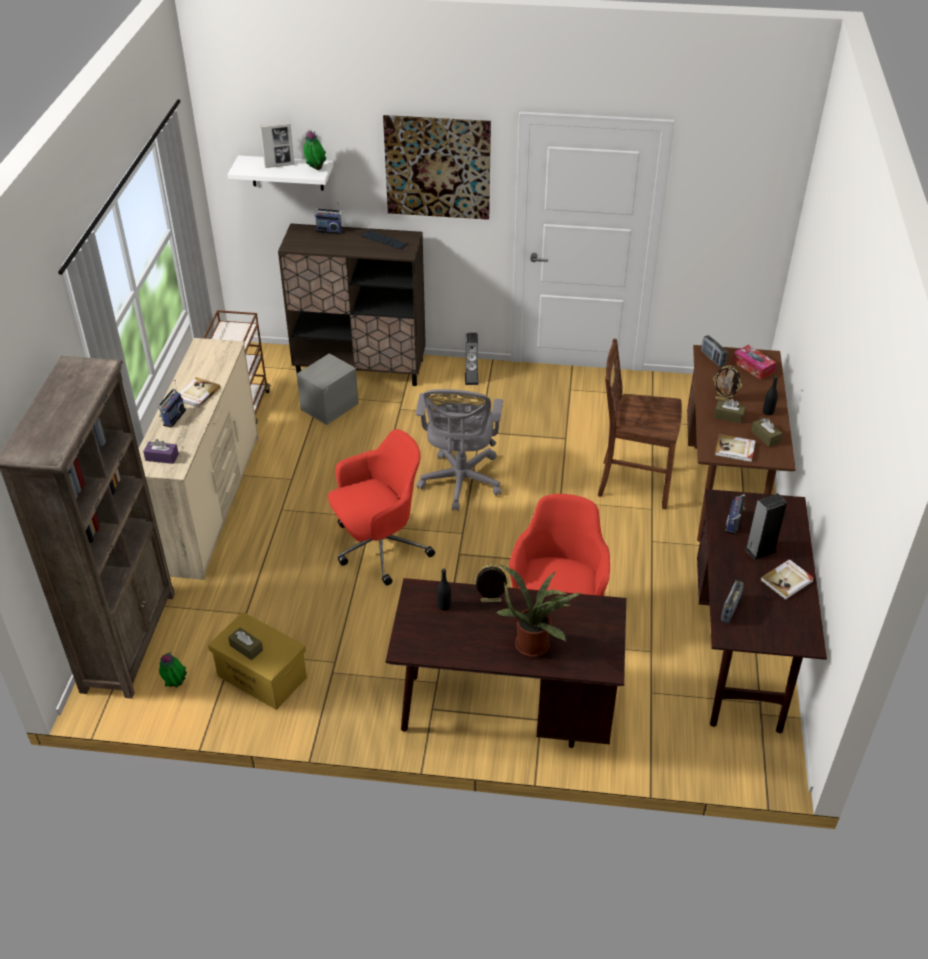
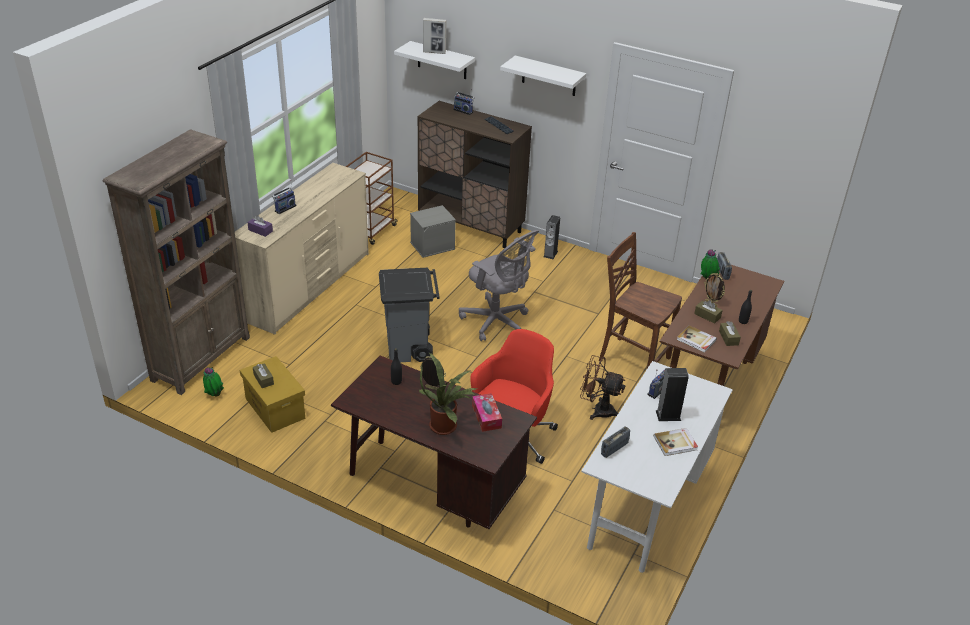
camera: 20 degrees right, 5 degrees down
book [180,377,220,408] -> none
potted plant [304,131,326,170] -> potted plant moved to [701,249,720,279]
red office chair [328,429,435,586] -> grey trash can [379,268,440,362]
picture [383,115,491,220] -> white shelf [500,56,586,96]
grey office chair [416,389,503,511] -> grey office chair turned 75 degrees counterclockwise [459,230,539,341]
brown desk [697,489,827,733] -> white desk [581,361,733,573]
tissue box [733,345,776,380] -> tissue box moved to [472,393,502,432]
none -> brown fan [580,355,626,420]

